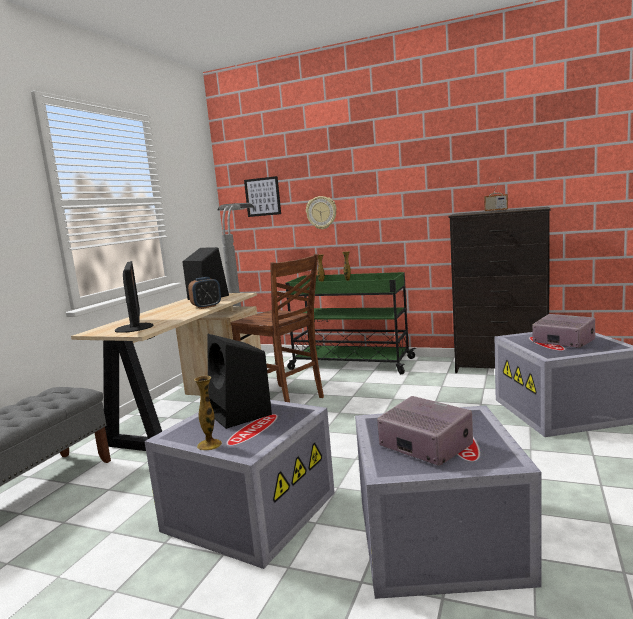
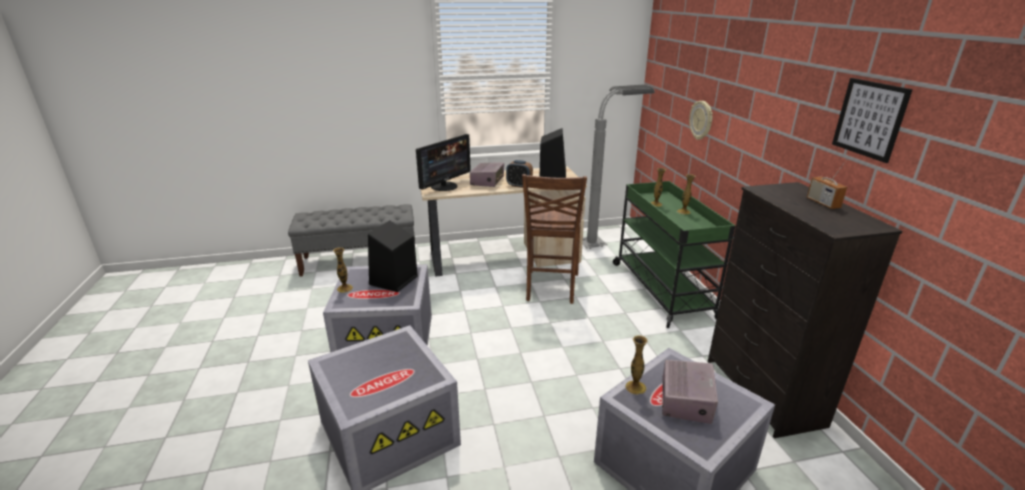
camera: 55 degrees right, 15 degrees up
picture [244,176,281,217] -> picture moved to [832,78,913,163]
radio [377,396,473,465] -> radio moved to [470,162,504,187]
none -> vase [625,335,648,395]

